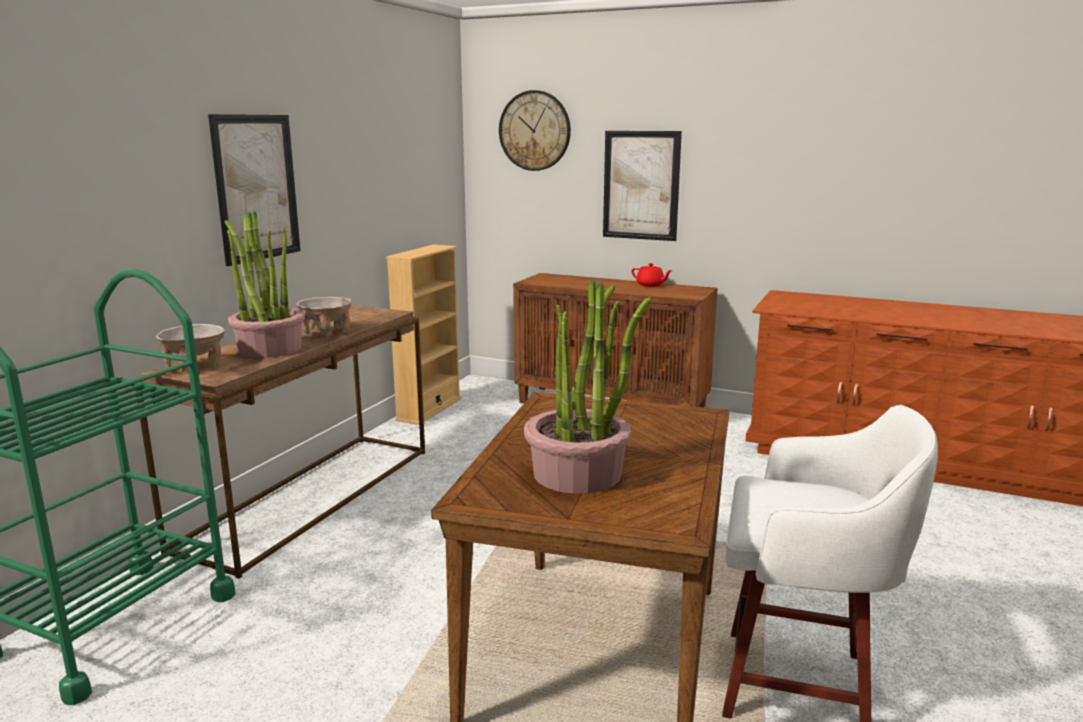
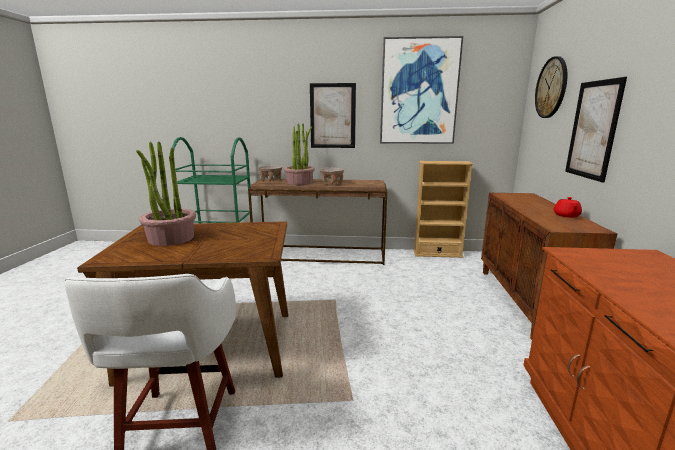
camera: 70 degrees right, 0 degrees up
none -> picture [380,36,463,144]

